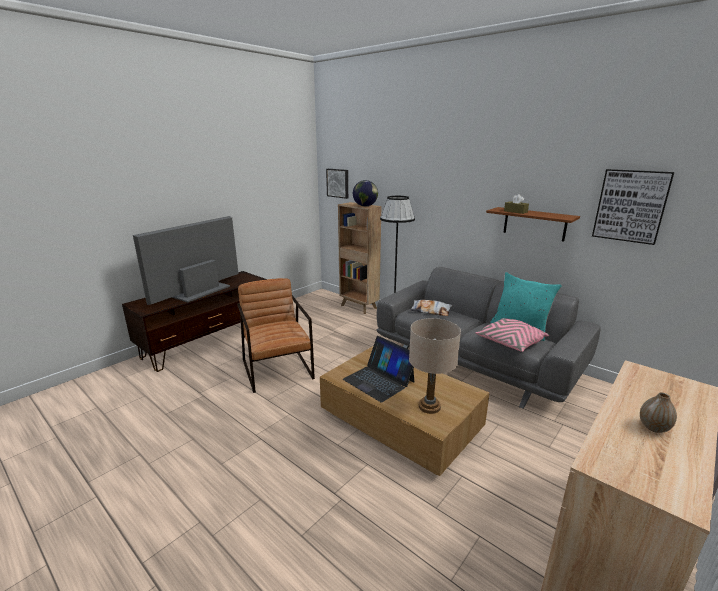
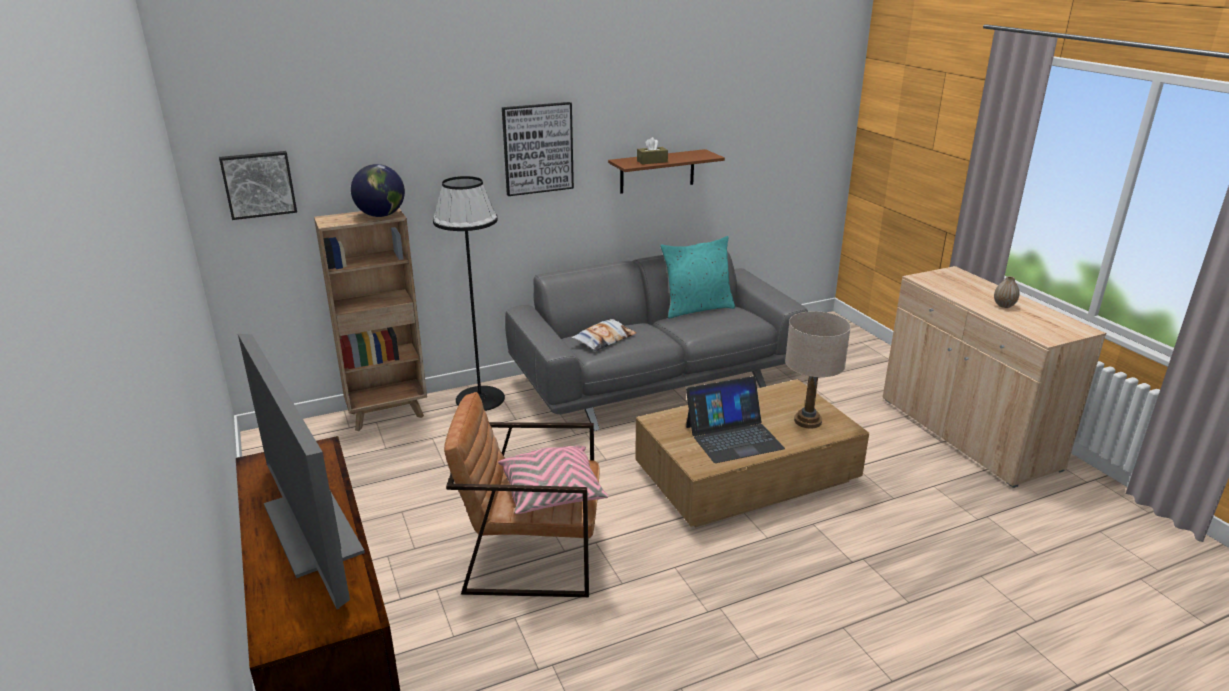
camera: 65 degrees left, 5 degrees up
pink pillow [475,318,549,352] -> pink pillow moved to [498,446,608,514]
picture [592,169,674,245] -> picture moved to [502,102,574,196]

